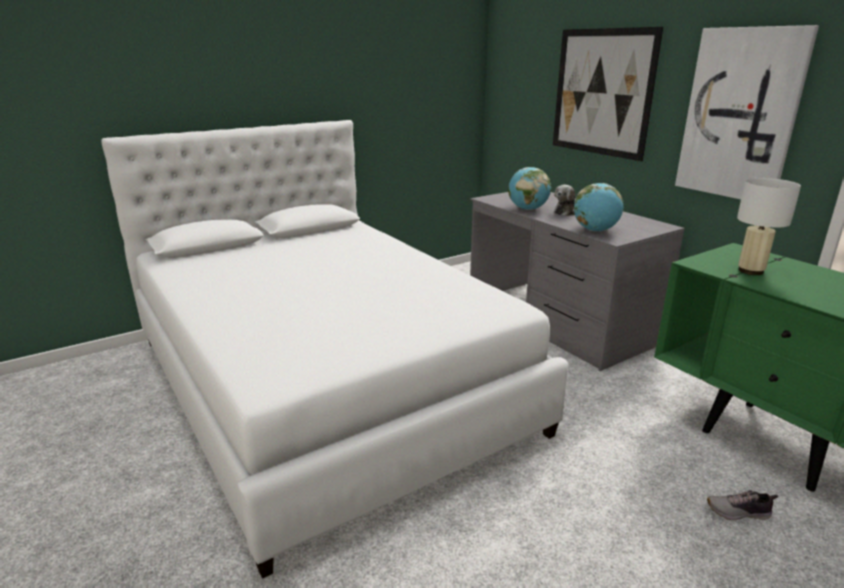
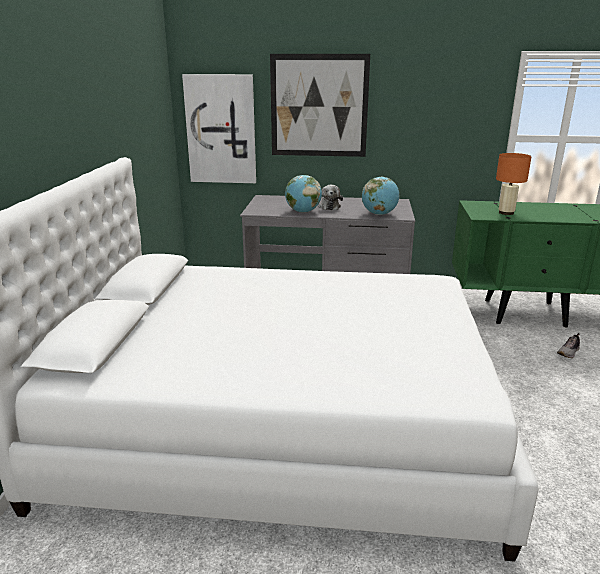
camera: 50 degrees left, 0 degrees up
picture [675,25,819,199] -> picture moved to [182,74,256,183]
white table lamp [737,178,801,275] -> orange table lamp [496,153,531,215]

